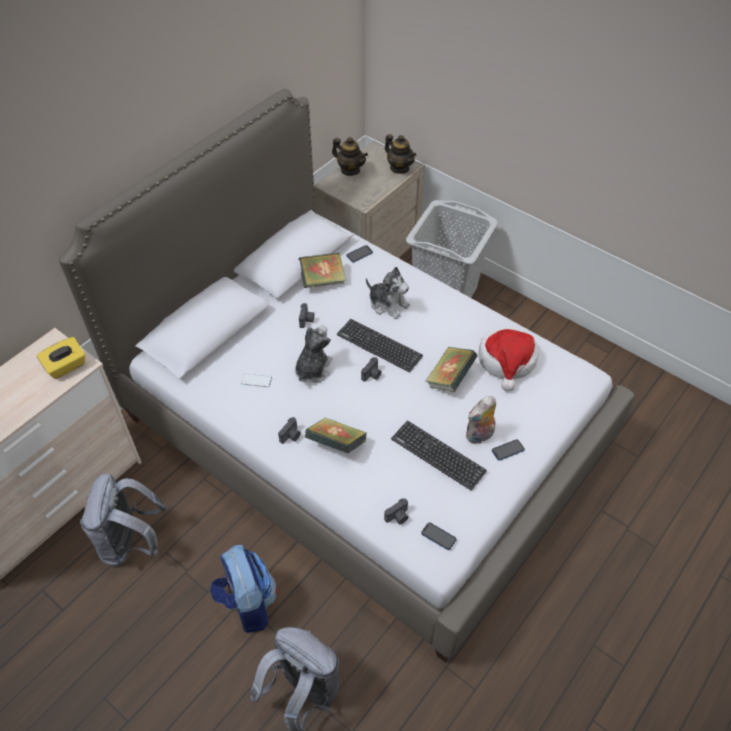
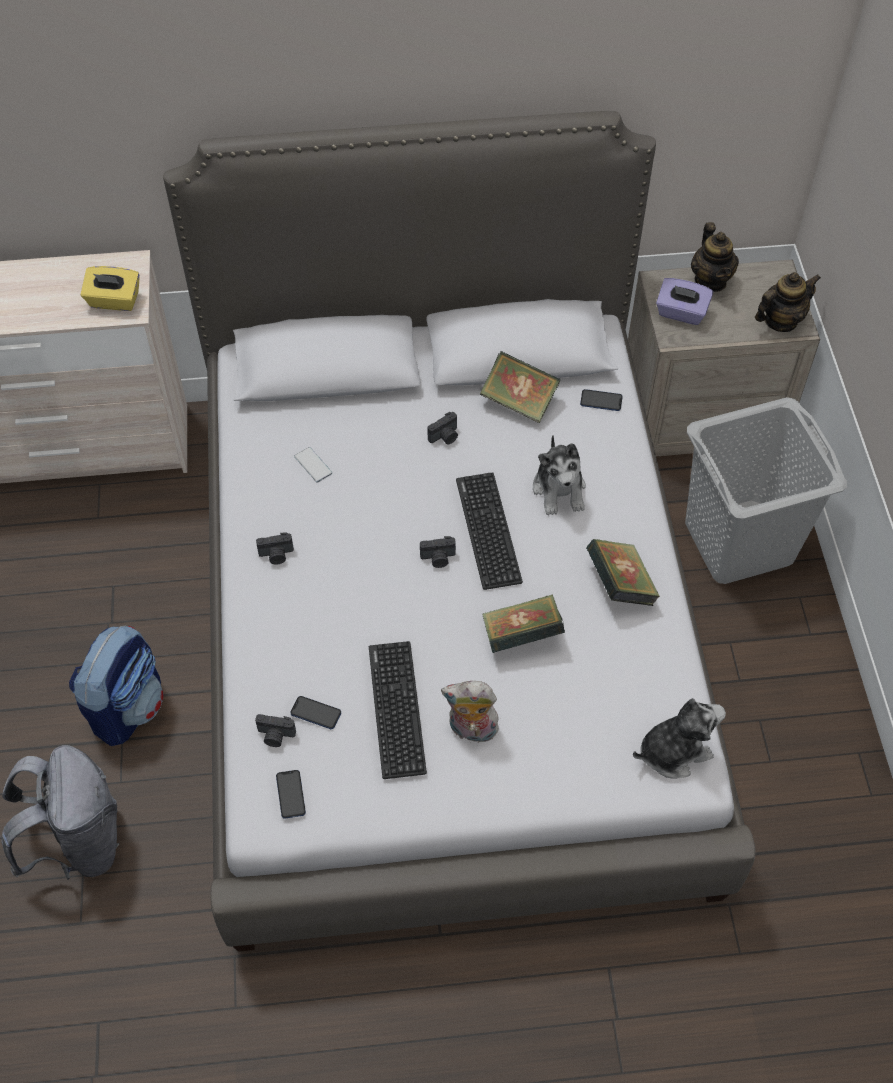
camera: 45 degrees right, 5 degrees up
grey backpack [80,473,167,566] -> none
plush toy [295,325,333,383] -> plush toy moved to [633,698,726,779]
book [305,417,367,454] -> book moved to [586,539,660,606]
teapot [385,134,416,174] -> teapot turned 120 degrees counterclockwise [755,272,821,332]
hat [478,326,539,392] -> none
phone [492,439,525,461] -> phone moved to [290,696,341,729]
none -> purple tissue box [656,278,713,325]

